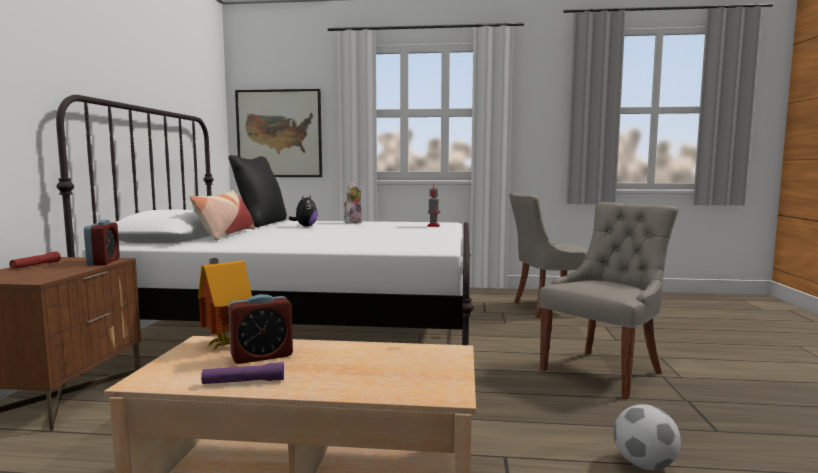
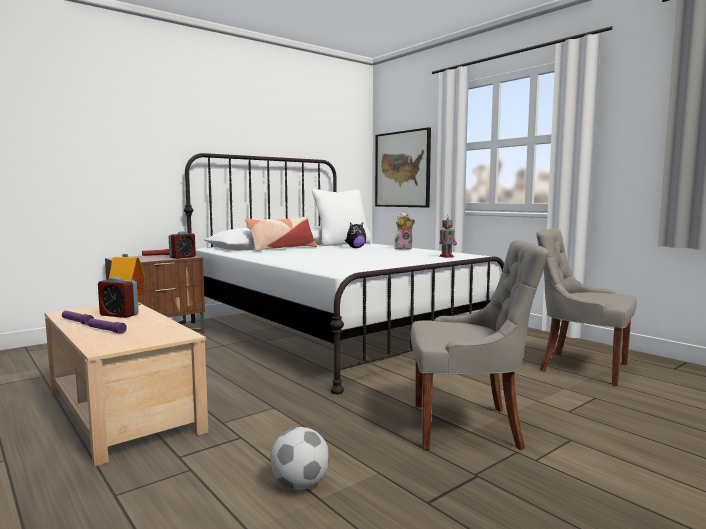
camera: 45 degrees right, 0 degrees up
black pillow [228,155,287,227] -> white pillow [312,189,371,246]
none -> purple flashlight [88,319,127,334]

